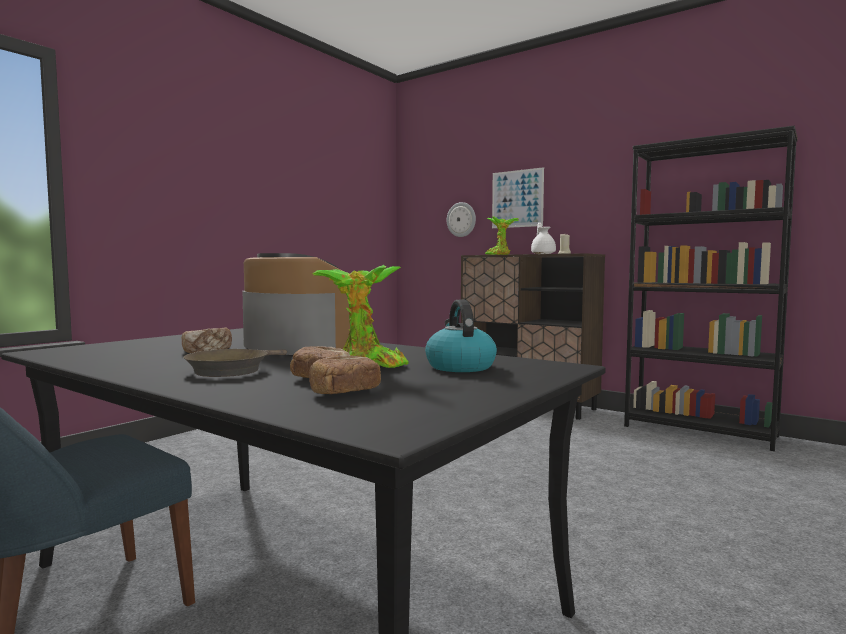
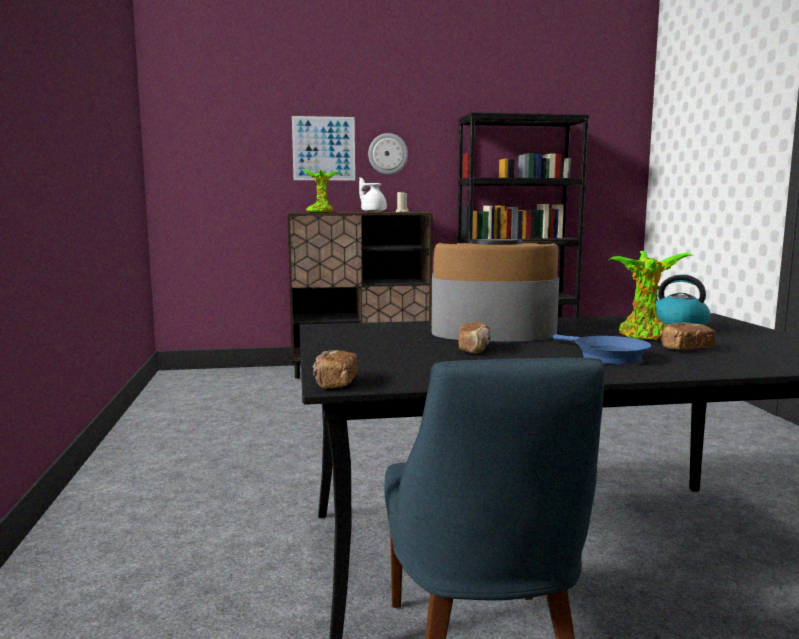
camera: 45 degrees left, 5 degrees up
brown frying pan [183,349,287,377] -> blue frying pan [553,334,651,365]
bread [309,355,381,394] -> bread moved to [313,350,358,389]
wall clock [447,202,476,237] -> wall clock moved to [368,133,408,175]

